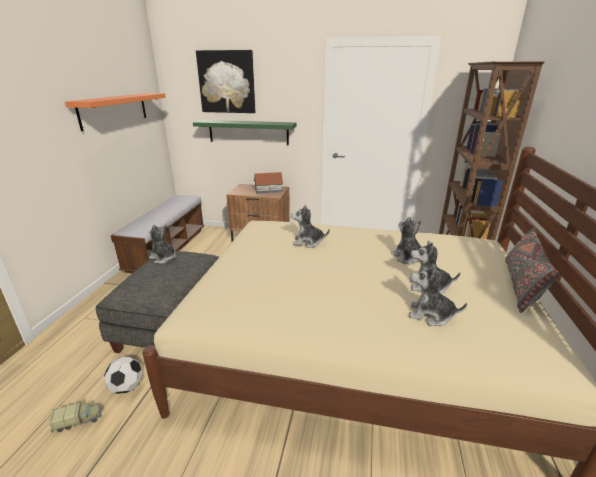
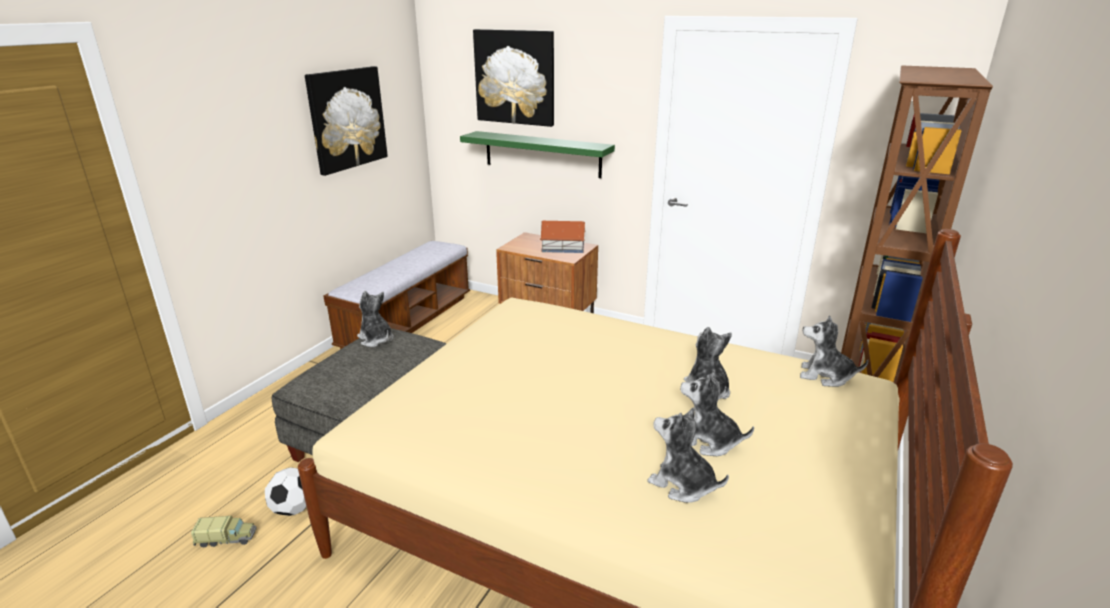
camera: 15 degrees right, 0 degrees up
orange shelf [65,93,166,131] -> picture [305,66,388,176]
plush toy [291,205,330,248] -> plush toy moved to [800,315,869,387]
grey pillow [505,228,559,313] -> none

